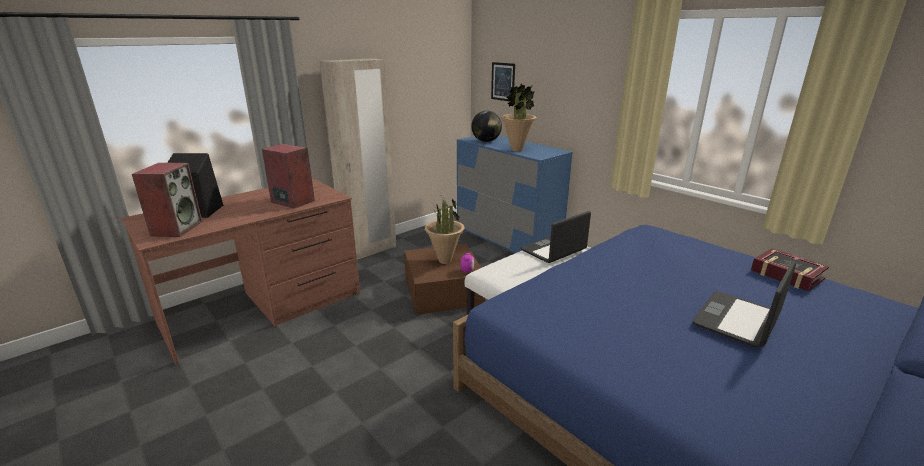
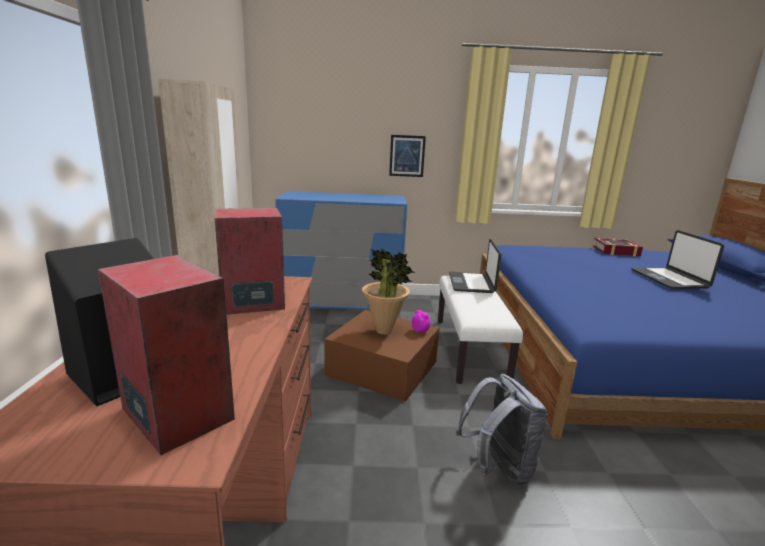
camera: 50 degrees left, 5 degrees down
globe [471,111,502,142] -> none
picture [491,62,515,102] -> picture moved to [389,135,426,177]
potted plant [501,84,536,151] -> none
none -> grey backpack [456,374,548,486]

